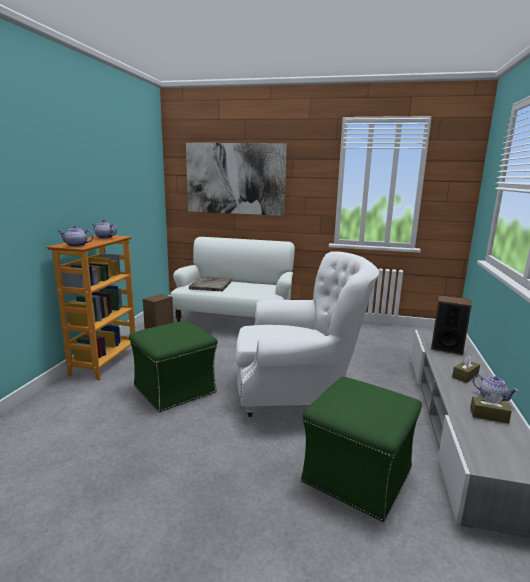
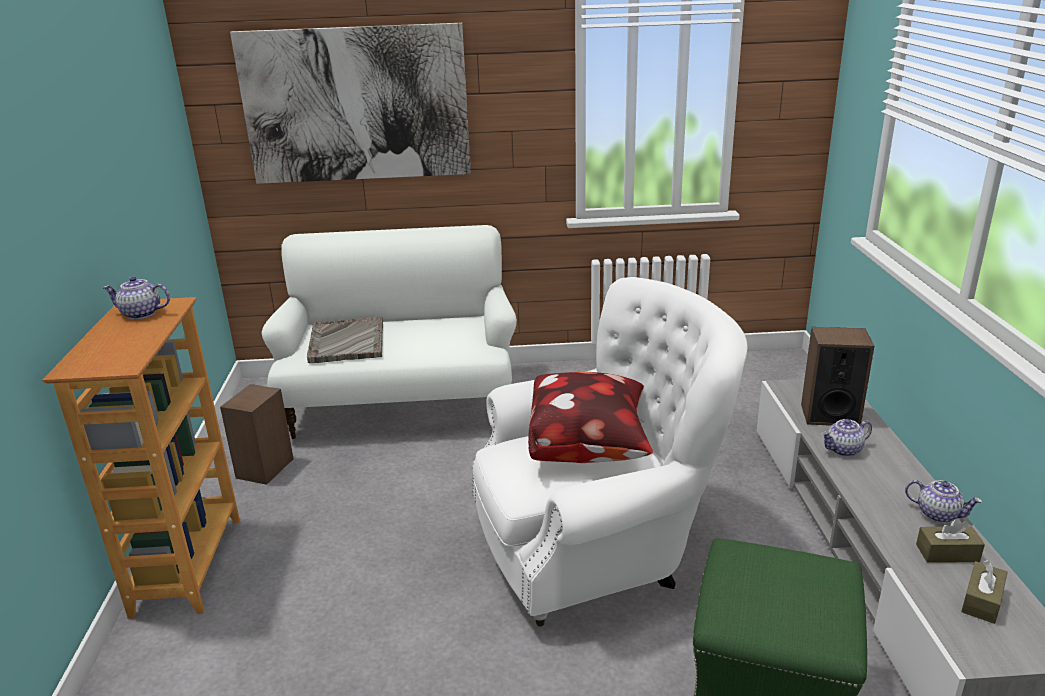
camera: 15 degrees left, 10 degrees up
teapot [59,226,94,247] -> teapot moved to [821,419,872,457]
green ottoman [129,321,218,412] -> none
brown tissue box [452,355,480,383] -> brown tissue box moved to [961,560,1008,624]
none -> pillow [528,372,653,463]

